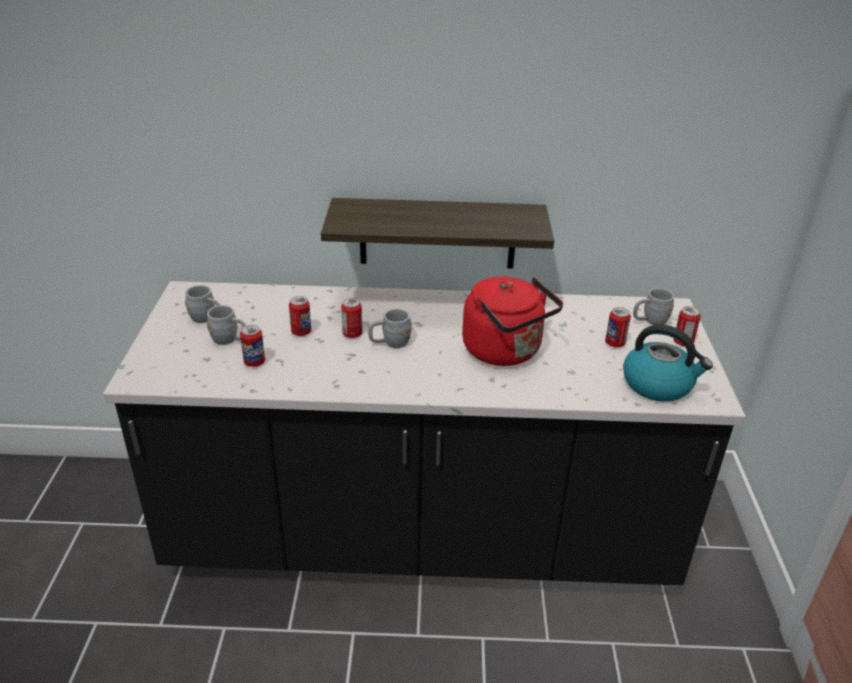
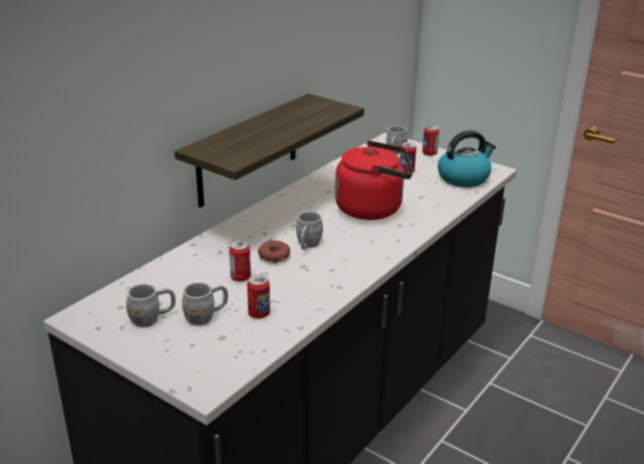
camera: 55 degrees left, 5 degrees down
can [341,298,362,338] -> donut [258,240,290,264]

